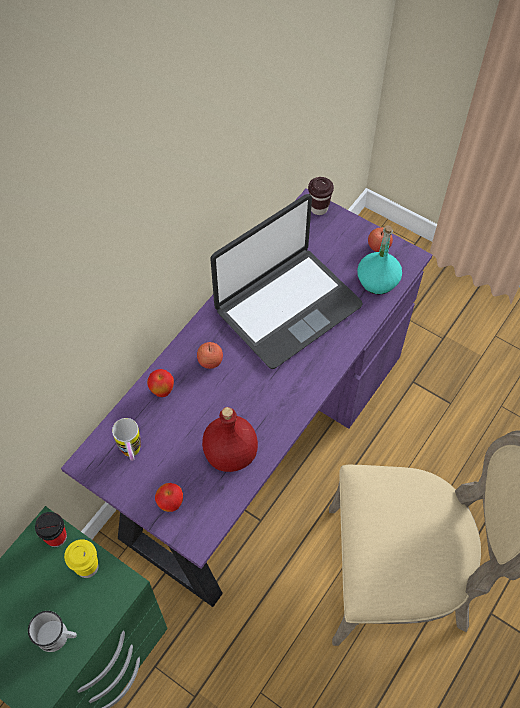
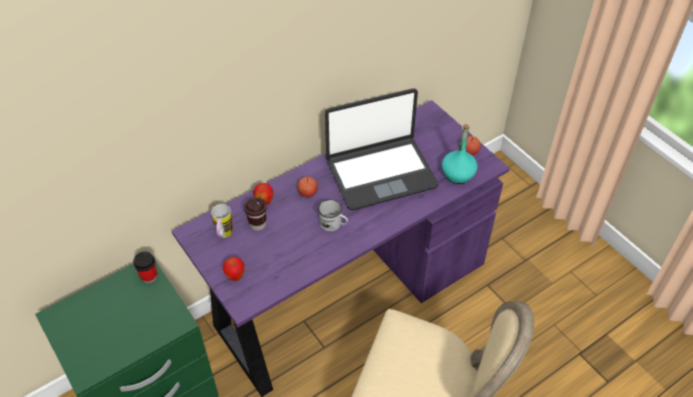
camera: 20 degrees right, 10 degrees down
white mug [28,611,77,652] -> white mug moved to [318,199,348,231]
yellow cup [64,539,99,578] -> none
red bottle [202,407,258,472] -> none
brown cup [308,177,334,215] -> brown cup moved to [244,197,267,231]

